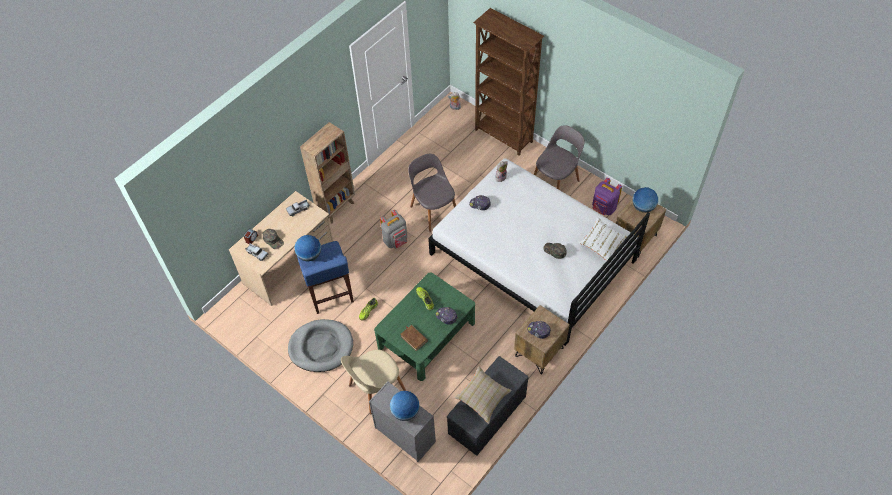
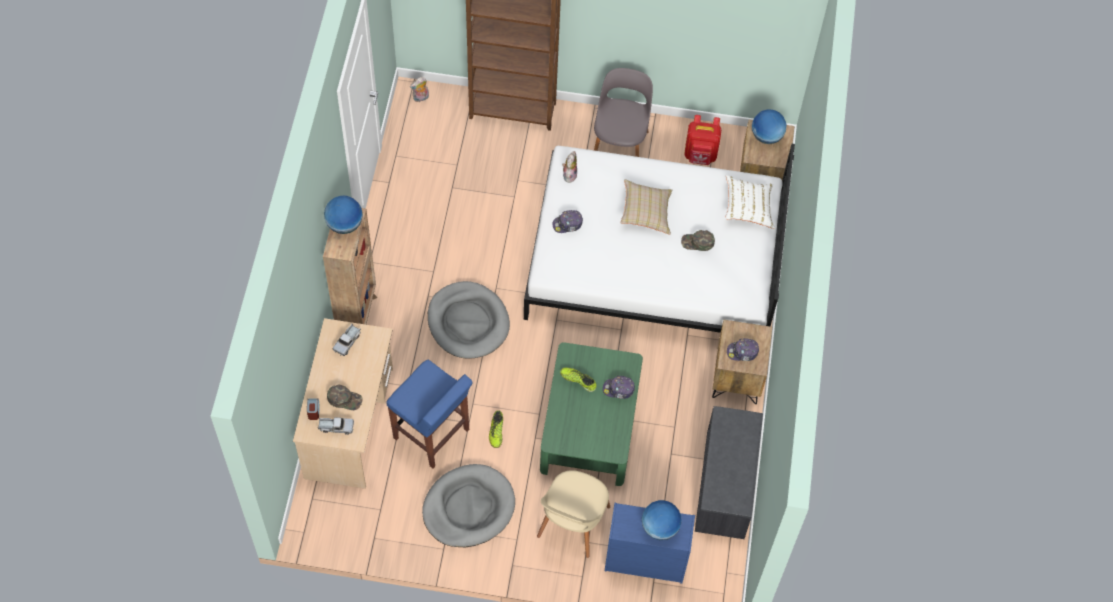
camera: 35 degrees left, 5 degrees up
globe [294,235,321,261] -> globe moved to [324,196,363,234]
grey dresser [369,381,436,462] -> blue dresser [605,503,695,583]
grey backpack [380,210,407,248] -> grey dog bed [428,281,510,359]
brown book [400,325,428,351] -> none
grey chair [408,154,456,232] -> none
beige pillow [455,366,512,424] -> beige pillow moved to [621,179,672,235]
purple backpack [592,178,622,215] -> red backpack [684,115,721,165]

